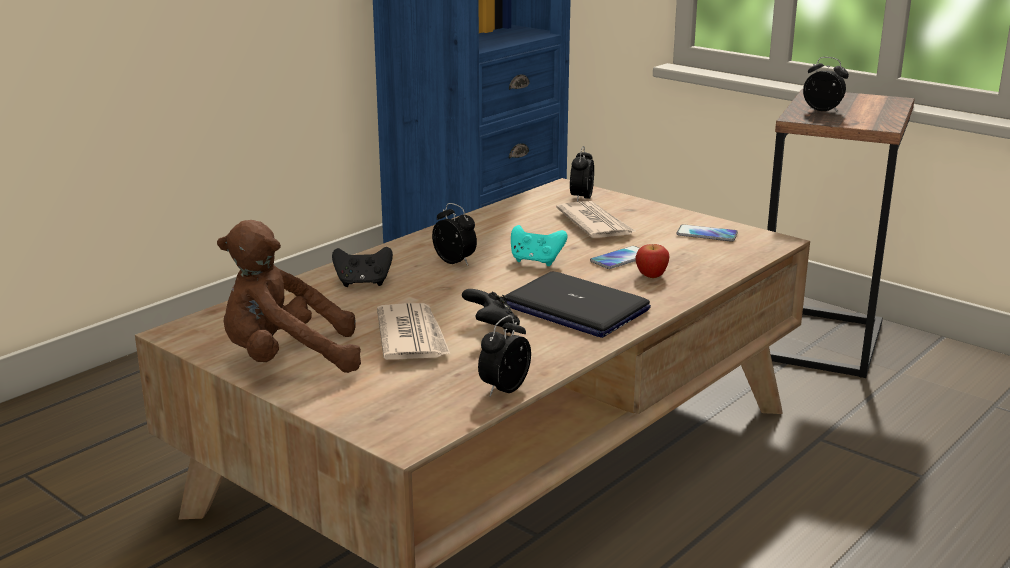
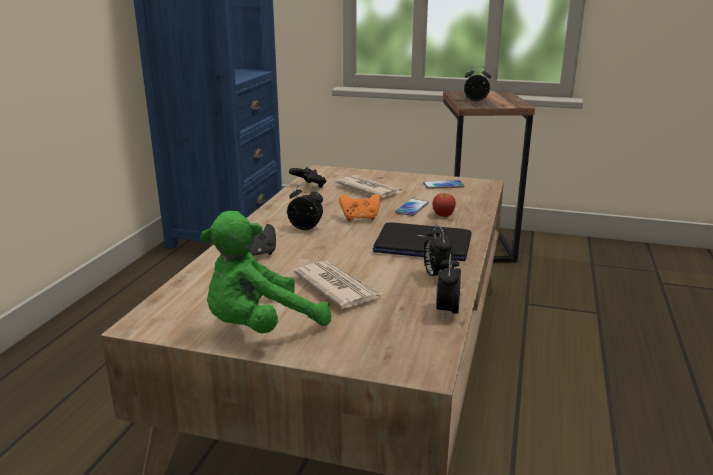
camera: 25 degrees left, 0 degrees up
brown plush toy [217,220,361,373] -> green plush toy [200,211,331,333]
black game controller [462,289,520,334] -> black game controller moved to [289,167,326,188]
turquoise game controller [511,225,568,266] -> orange game controller [339,194,381,221]
alarm clock [570,146,594,202] -> alarm clock moved to [424,224,455,276]

